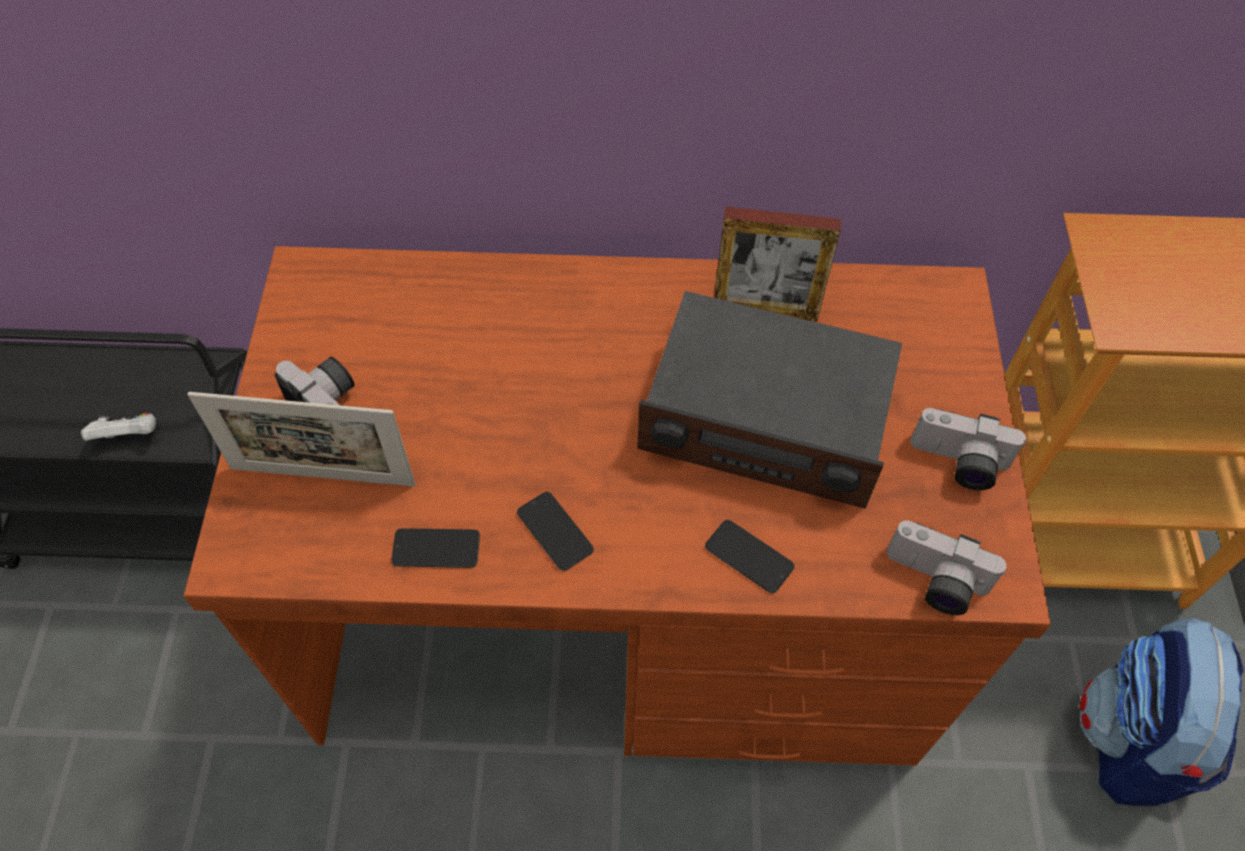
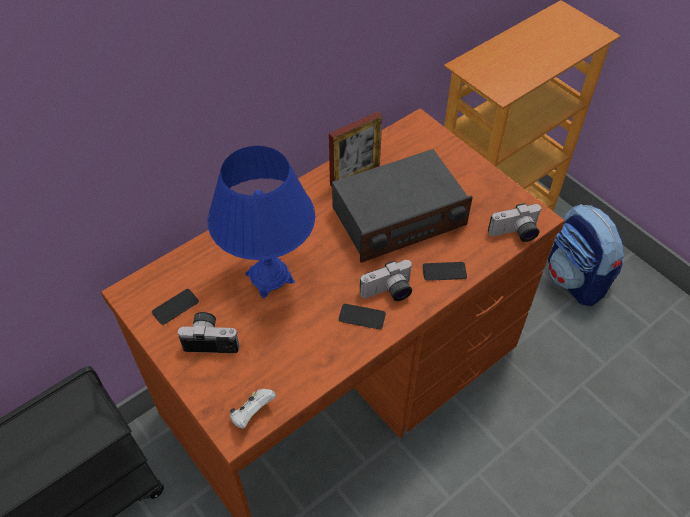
camera: 40 degrees left, 5 degrees down
white game controller [81,413,156,441] -> white game controller moved to [229,389,276,429]
picture frame [187,392,415,486] -> none
phone [391,528,480,568] -> phone moved to [152,289,199,325]
camera [910,408,1026,490] -> camera moved to [360,260,413,301]
none -> blue table lamp [207,146,315,298]

